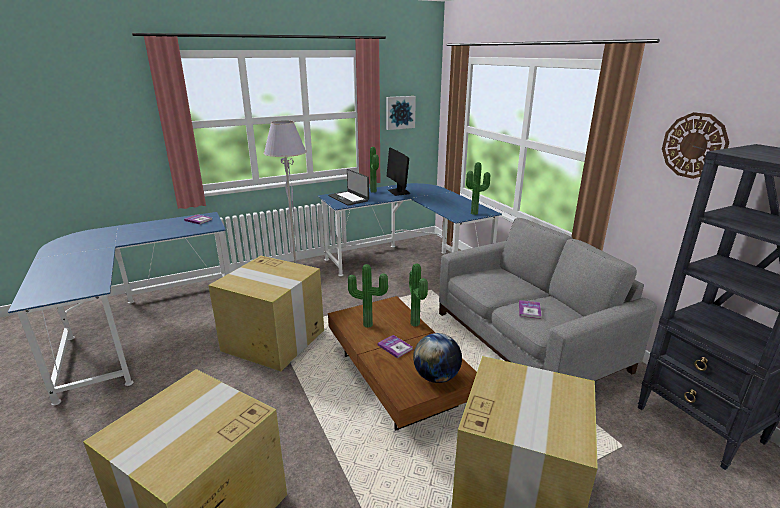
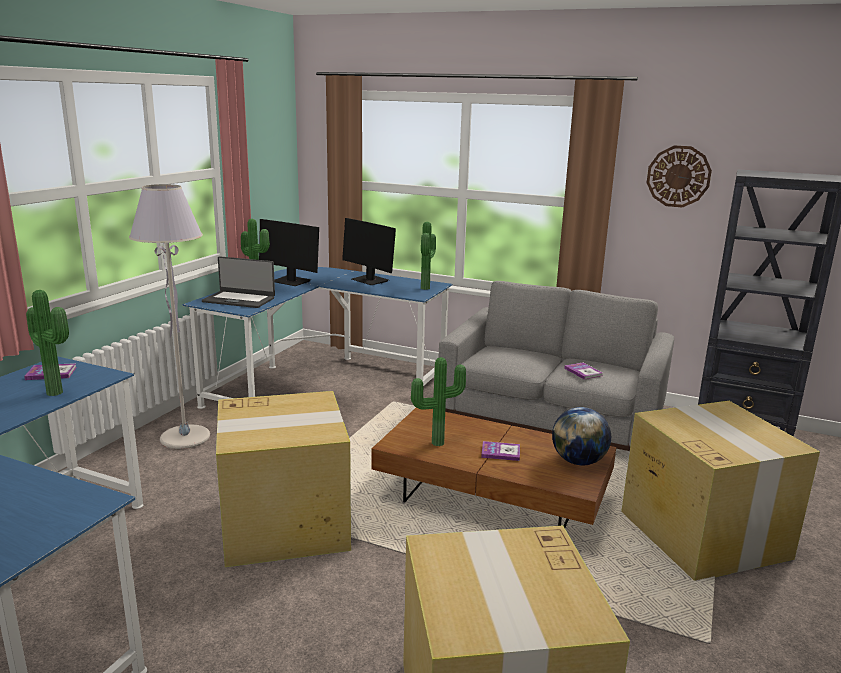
camera: 40 degrees left, 5 degrees down
picture [386,96,416,130] -> none
potted plant [409,263,428,327] -> potted plant moved to [26,290,69,396]
none -> monitor [342,218,396,285]

